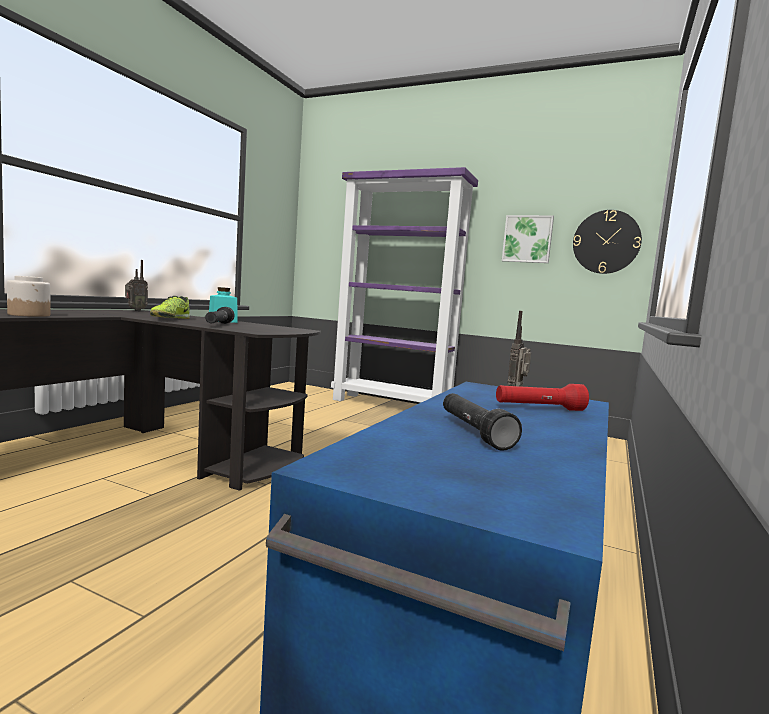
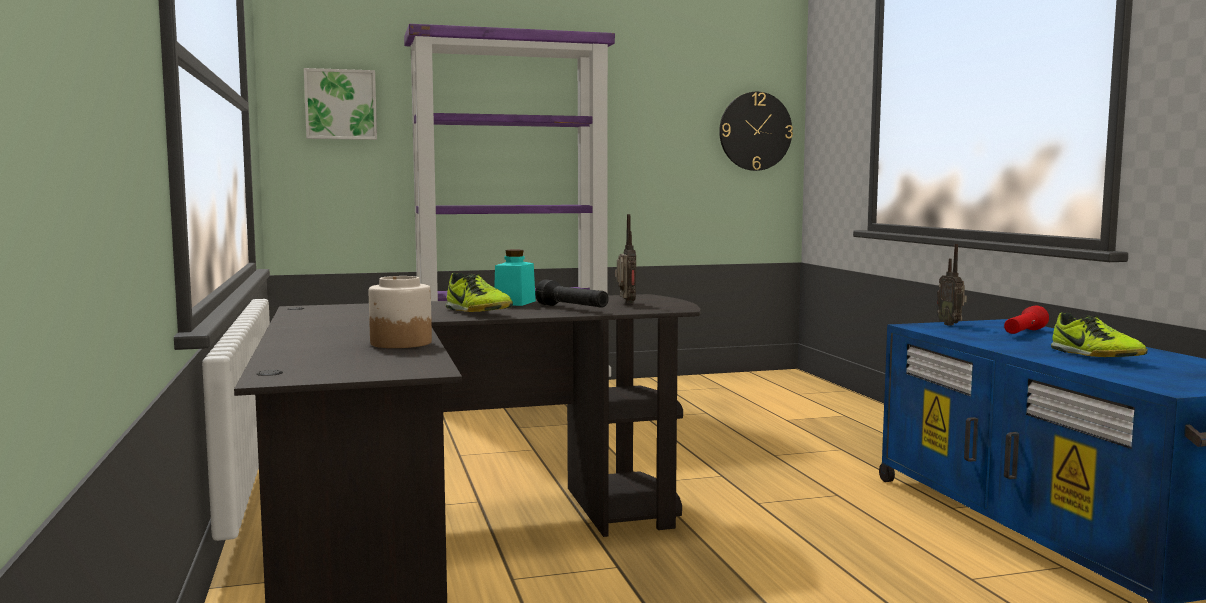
camera: 40 degrees left, 0 degrees up
radio [125,260,148,311] -> radio moved to [615,214,636,303]
black flashlight [443,393,522,451] -> shoe [1051,312,1148,357]
picture [502,215,554,263] -> picture moved to [304,68,377,140]

